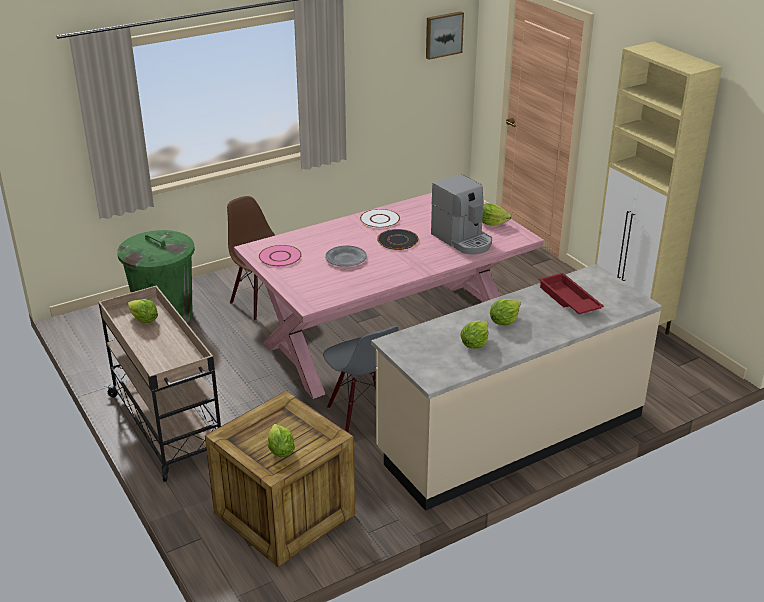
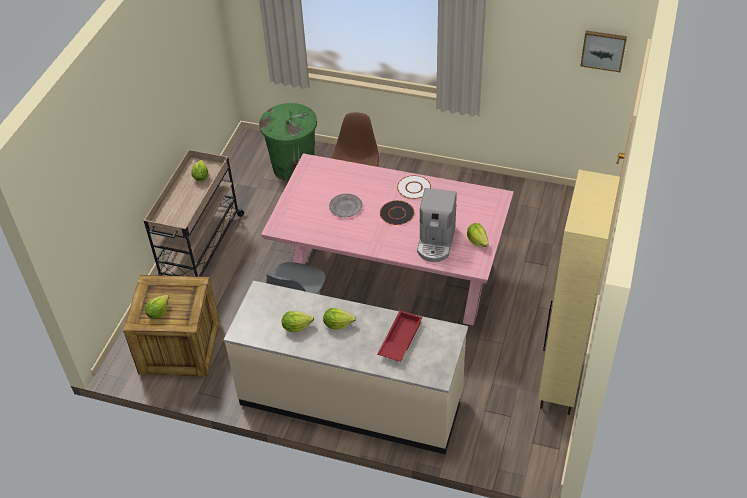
camera: 50 degrees right, 15 degrees up
pink plate [259,245,302,267] -> none

